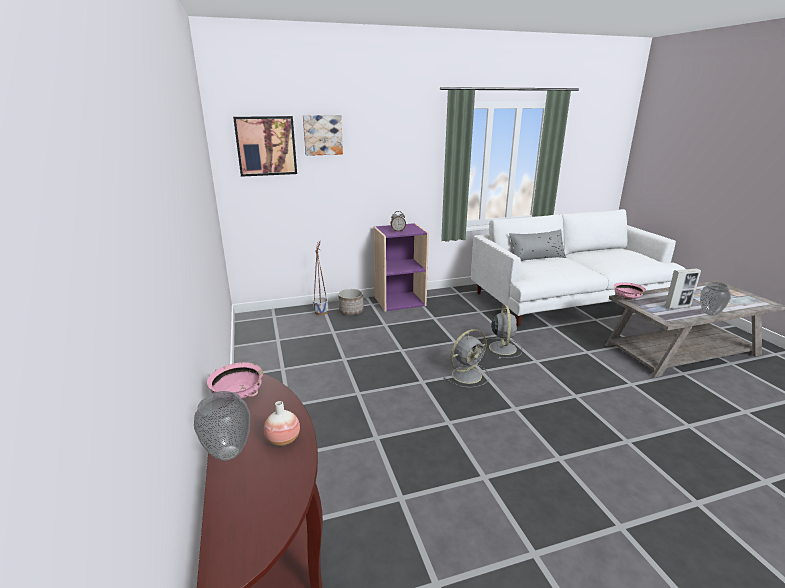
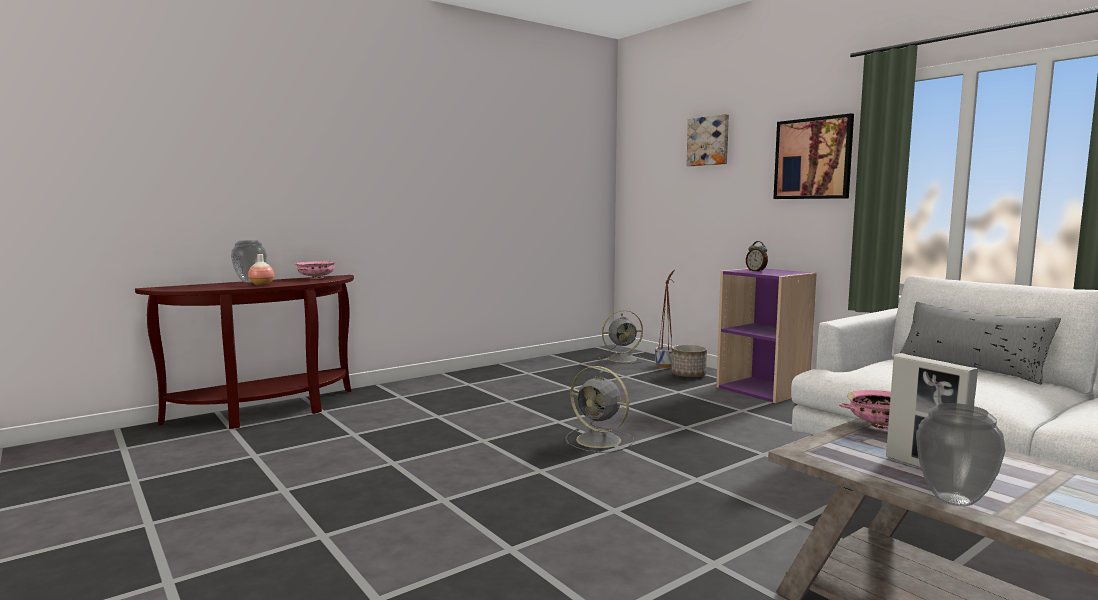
camera: 70 degrees right, 15 degrees down
picture [233,116,297,177] -> picture moved to [773,113,854,199]
grey fan [482,305,523,359] -> grey fan moved to [598,310,645,364]

